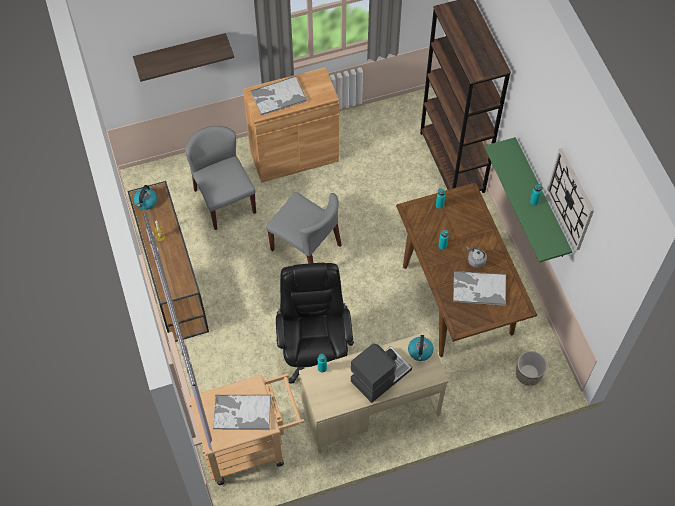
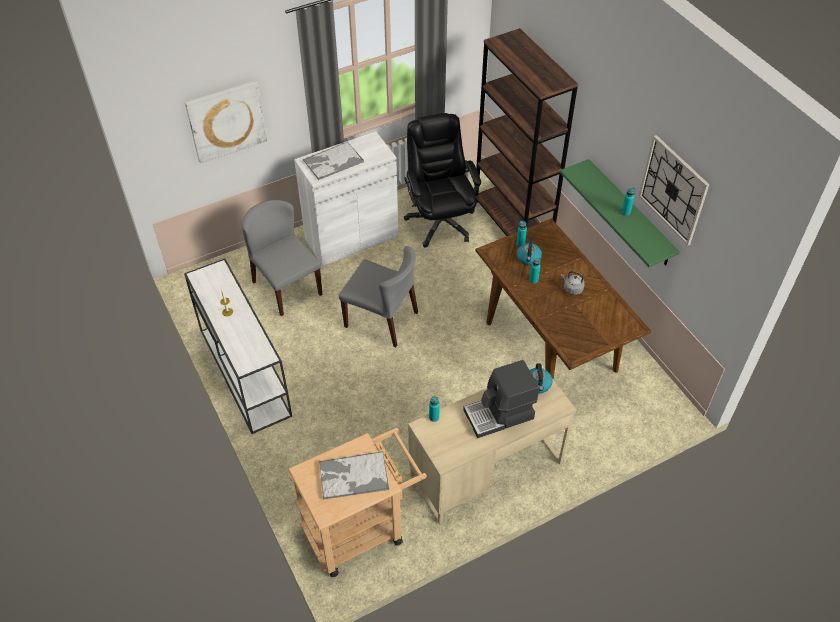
camera: 10 degrees left, 10 degrees down
brown console table [127,181,209,342] -> white console table [184,259,292,434]
shelf [133,33,234,82] -> picture [185,81,267,163]
kettle [134,185,157,210] -> kettle moved to [517,238,542,265]
brown cabinet [243,67,339,183] -> white cabinet [294,131,398,266]
black office chair [276,263,354,384] -> black office chair moved to [404,113,481,247]
coffee machine [351,344,412,403] -> coffee machine turned 150 degrees counterclockwise [463,360,539,438]
tray [453,271,506,306] -> none
planter [516,351,547,386] -> none

